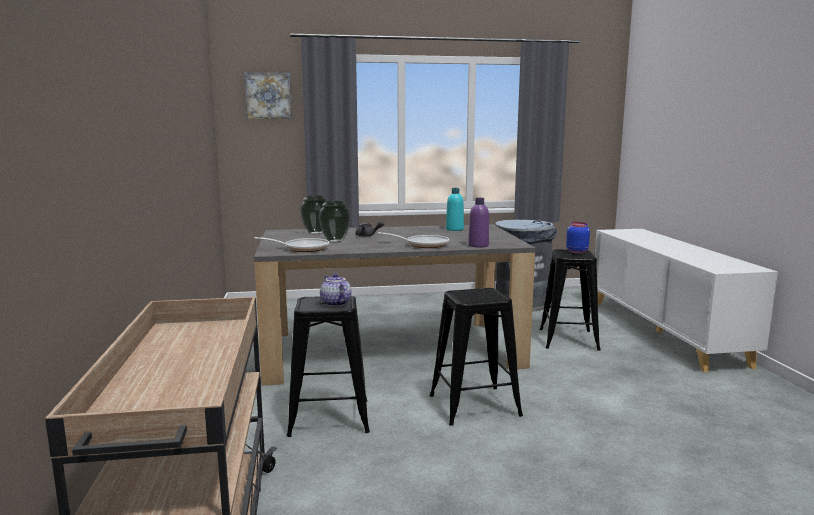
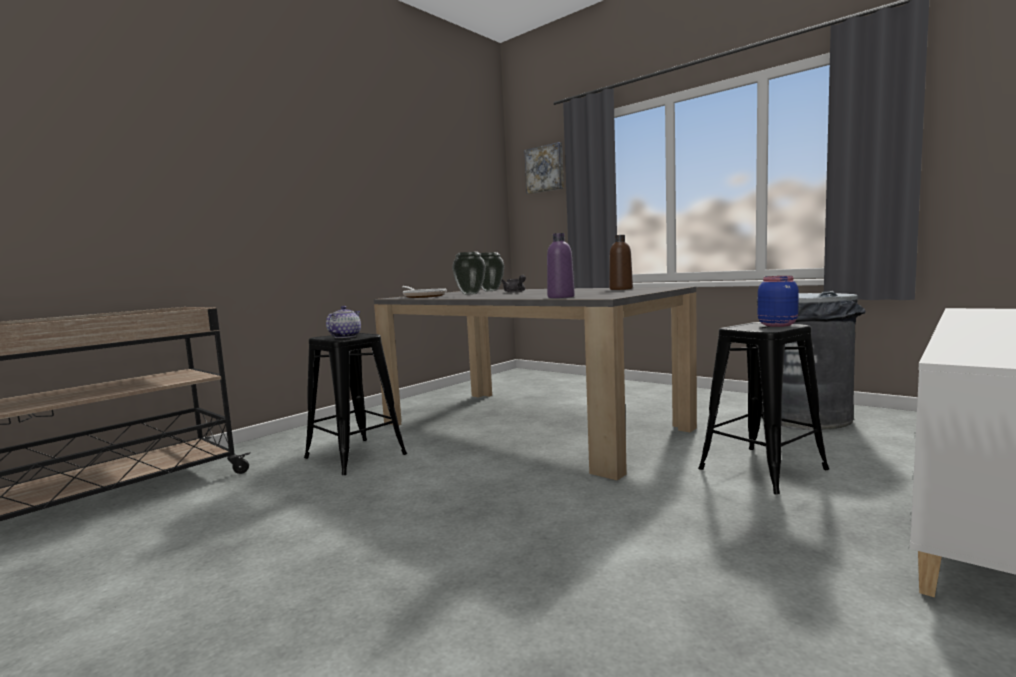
camera: 50 degrees right, 5 degrees down
frying pan [378,232,449,248] -> none
black stool [430,288,523,426] -> none
turquoise bottle [446,188,464,231] -> brown bottle [609,235,633,290]

